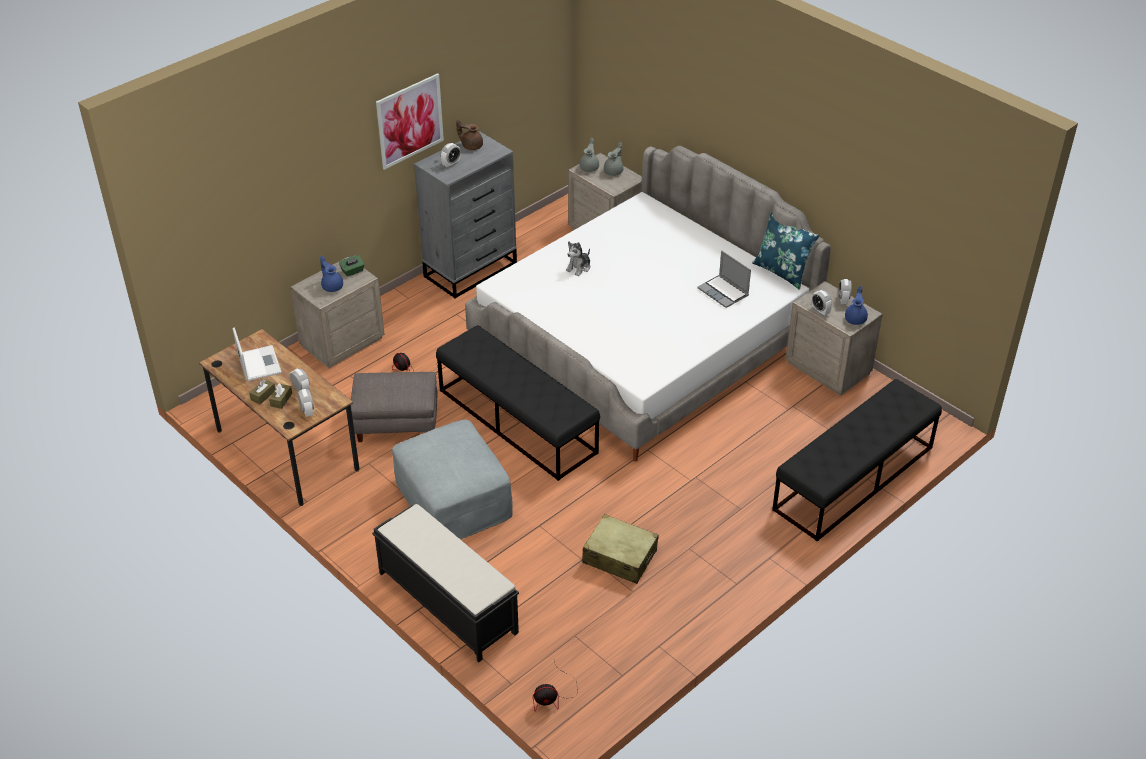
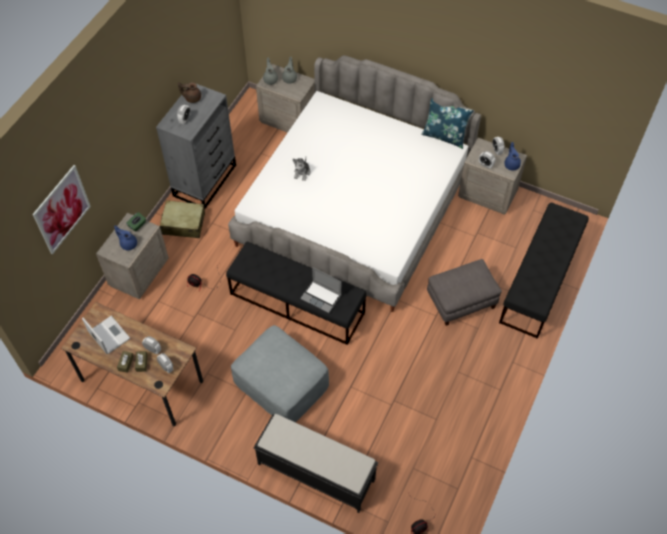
camera: 20 degrees left, 15 degrees up
grey ottoman [351,372,438,442] -> grey ottoman moved to [427,259,502,326]
picture [376,73,444,170] -> picture moved to [32,165,91,255]
beige suitcase [582,514,659,584] -> beige suitcase moved to [160,200,205,238]
laptop [697,250,751,308] -> laptop moved to [300,267,342,313]

